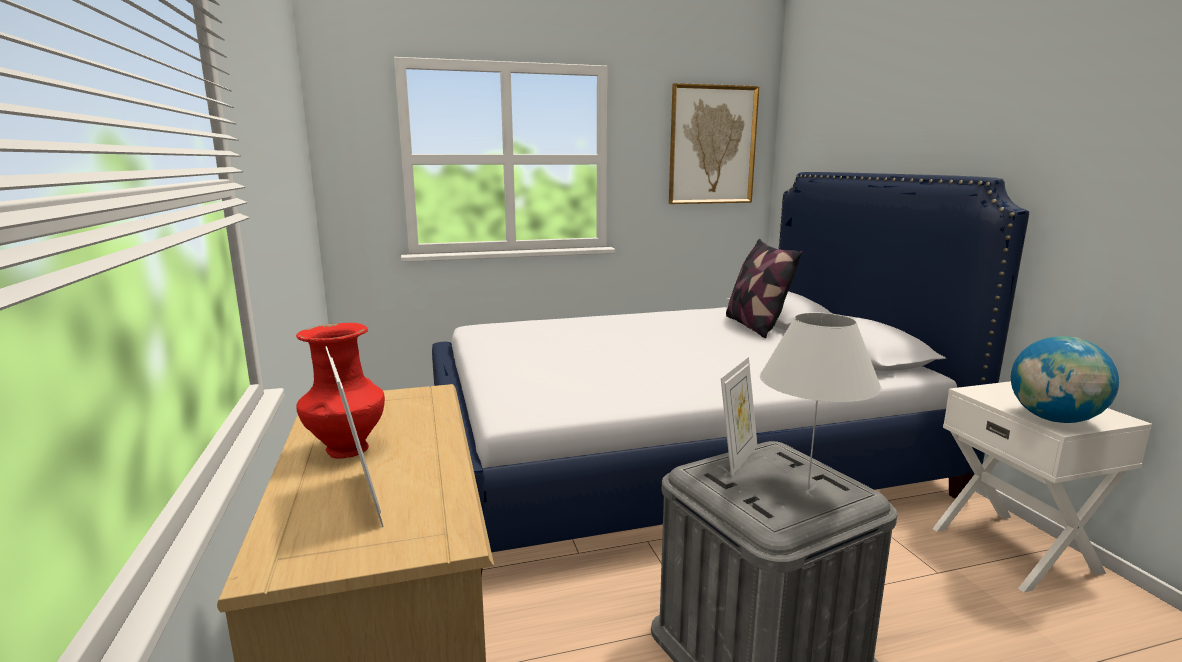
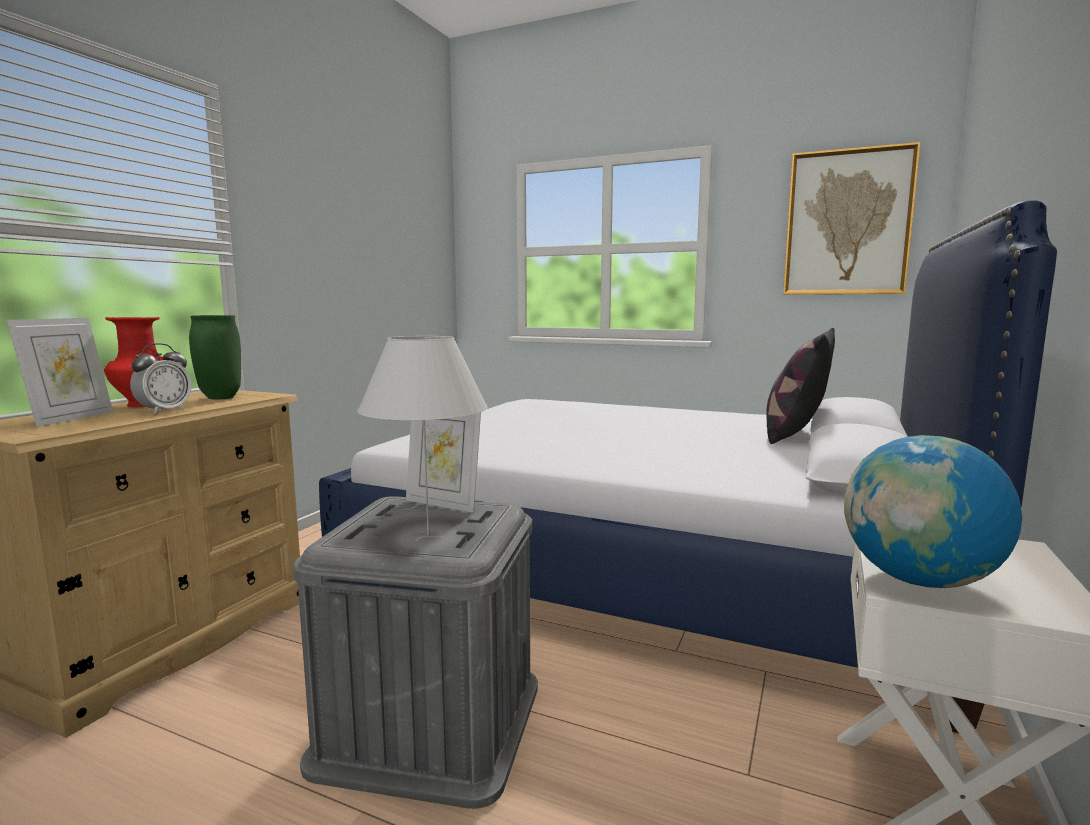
camera: 40 degrees right, 5 degrees down
picture frame [721,357,758,476] -> picture frame turned 45 degrees clockwise [406,412,481,513]
none -> alarm clock [130,343,192,414]
none -> green vase [189,315,241,400]

